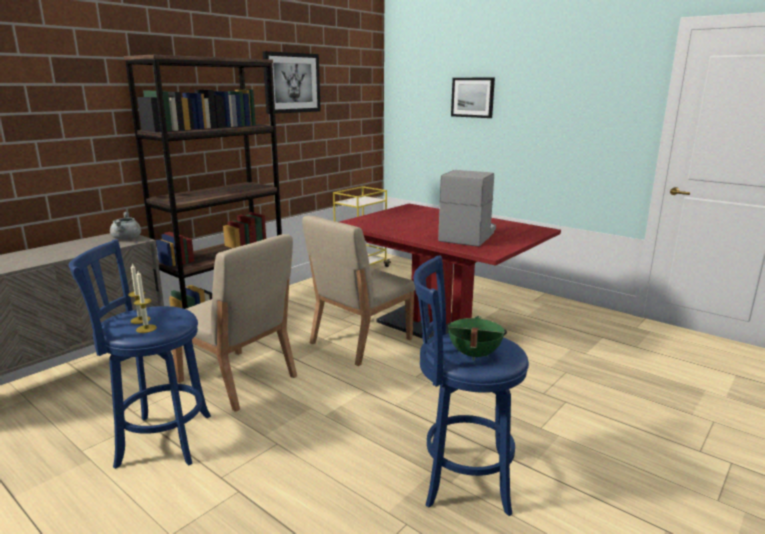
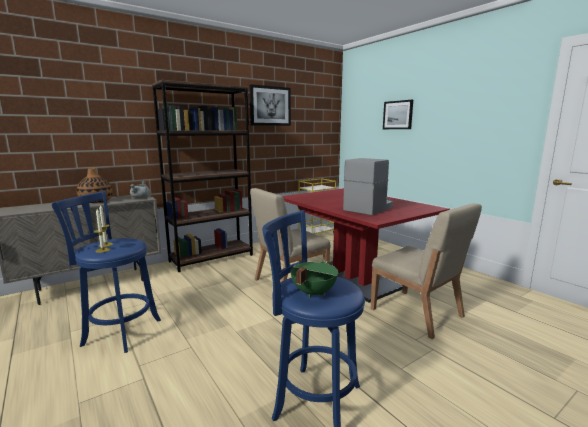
camera: 15 degrees right, 5 degrees down
beige chair [172,234,297,412] -> beige chair moved to [371,203,482,339]
none -> vase [77,168,112,203]

